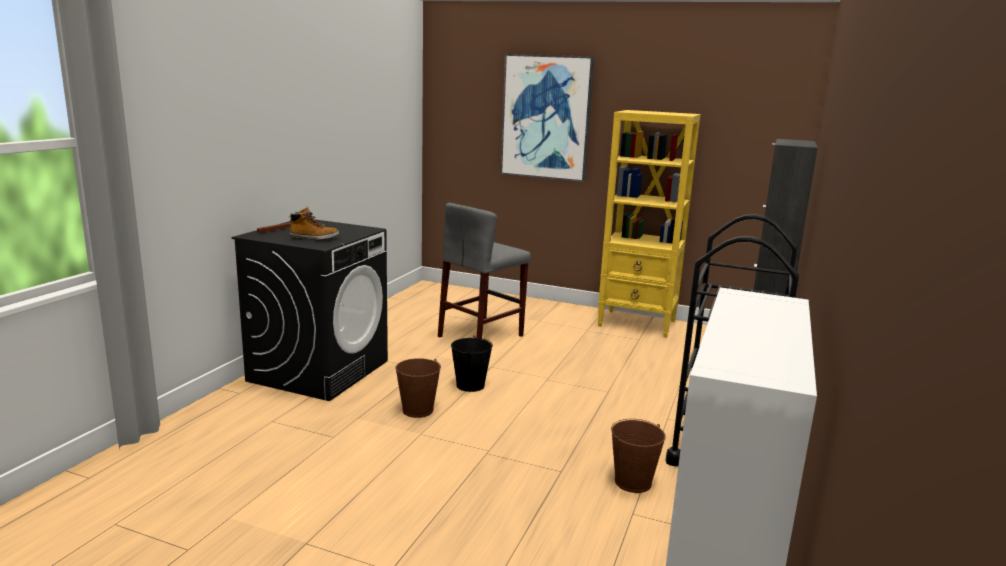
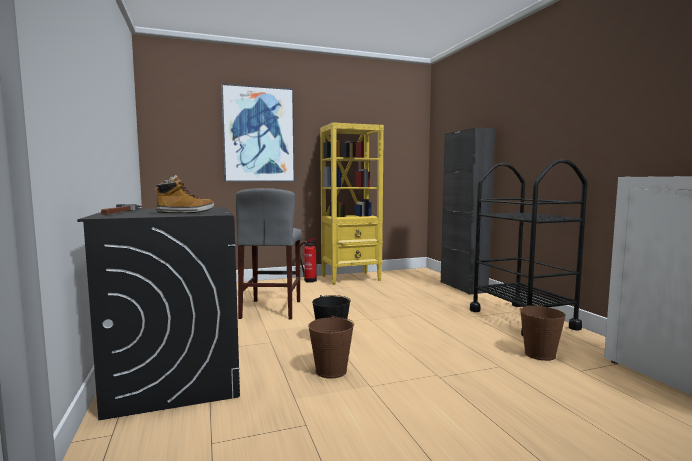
camera: 40 degrees left, 10 degrees down
none -> fire extinguisher [300,238,317,283]

